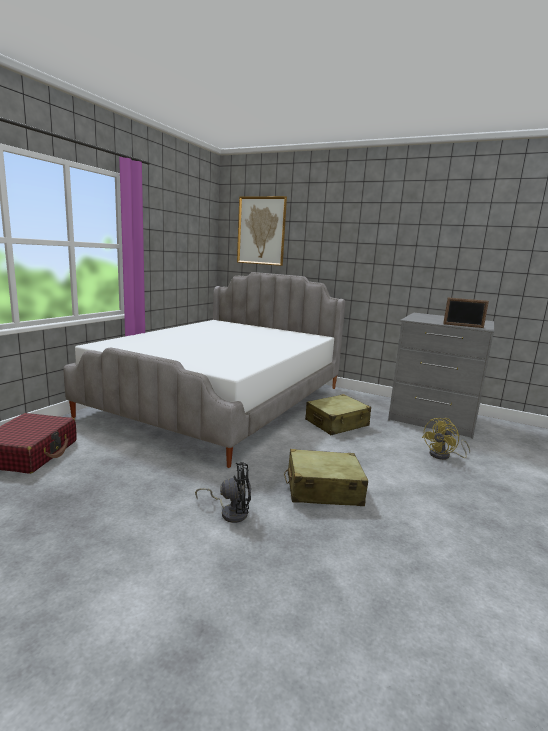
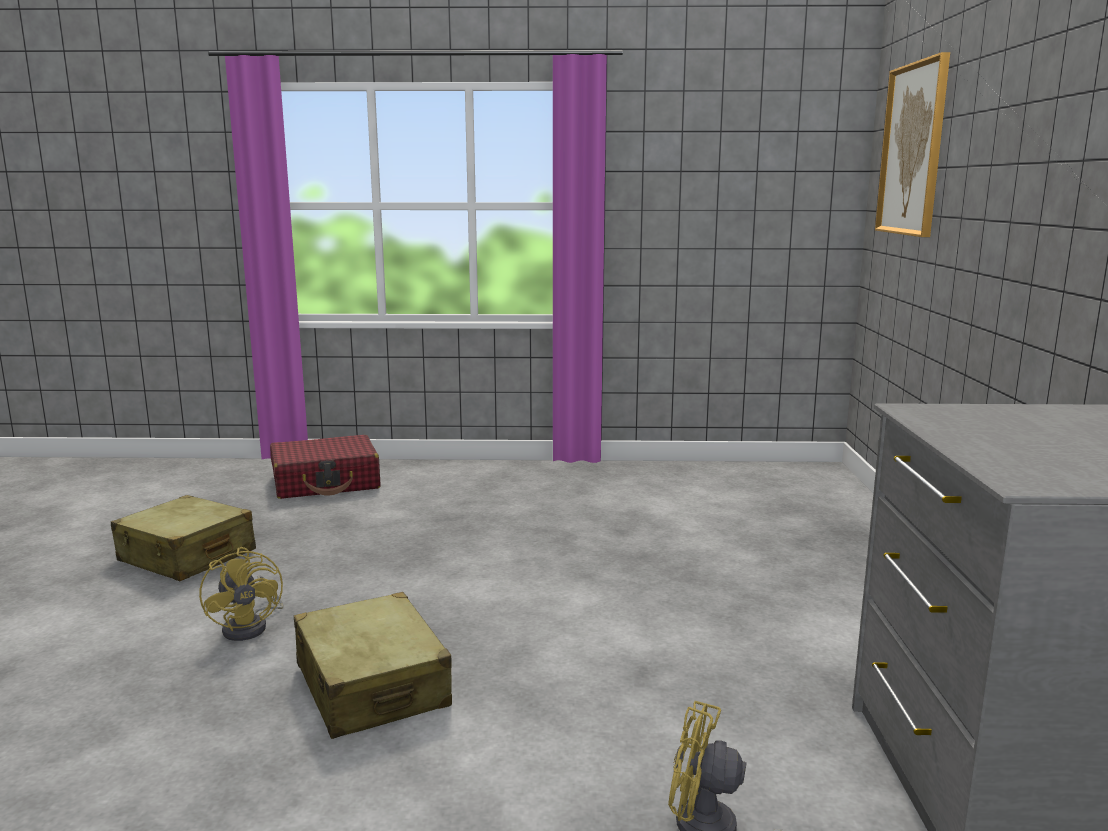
camera: 65 degrees right, 0 degrees up
bed [63,272,345,468] -> none
black fan [195,462,251,523] -> yellow fan [199,547,284,641]
beige suitcase [305,394,371,435] -> beige suitcase moved to [111,495,256,581]
picture frame [443,298,489,328] -> none

